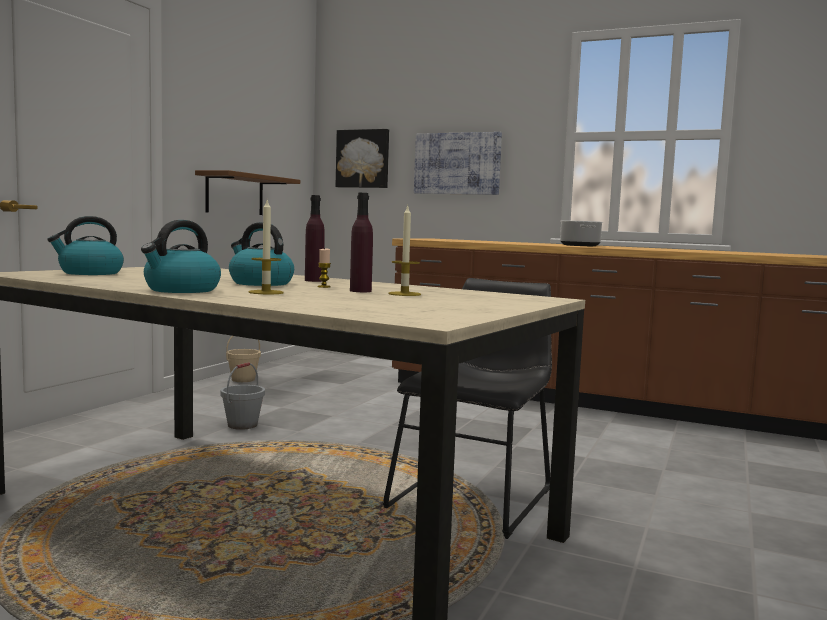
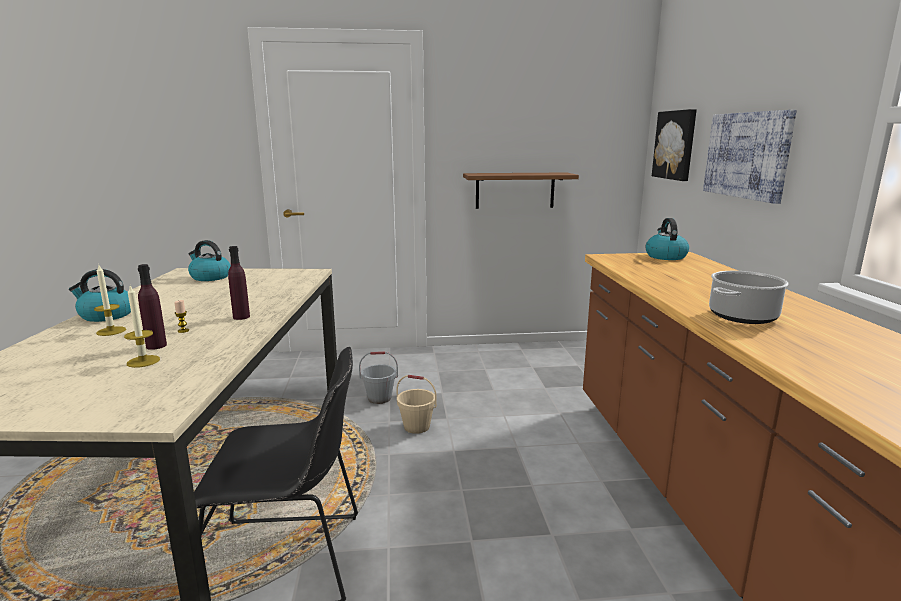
camera: 60 degrees right, 10 degrees up
beige bucket [226,336,261,382] -> beige bucket moved to [396,375,437,434]
kettle [229,222,294,286] -> kettle moved to [645,218,689,260]

